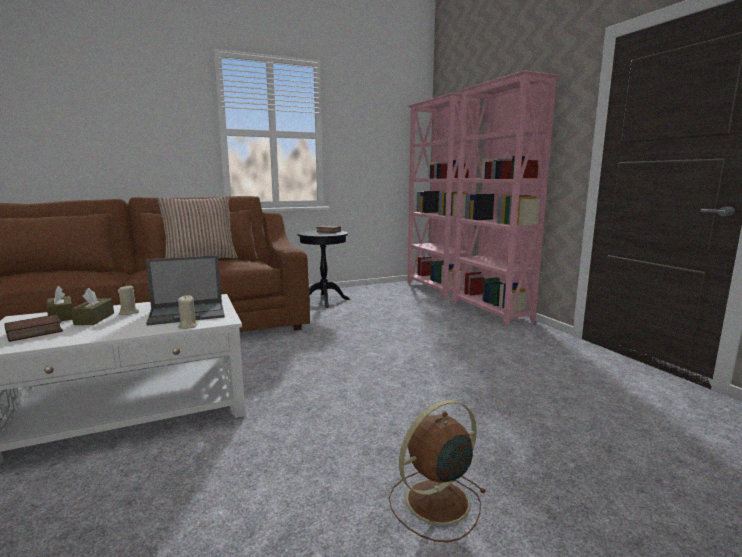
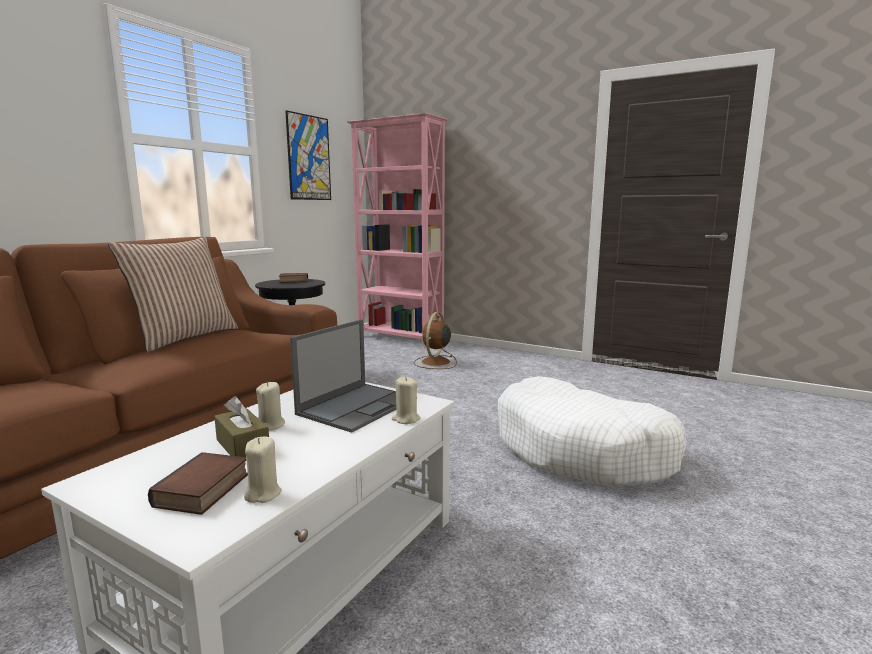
camera: 35 degrees left, 0 degrees up
brown tissue box [47,286,72,321] -> none
brown fan [389,400,486,542] -> brown fan moved to [414,312,457,369]
pink bookcase [452,70,560,327] -> none
none -> beige candle [244,436,282,503]
none -> picture [285,110,331,200]
none -> white dog bed [498,376,687,488]

